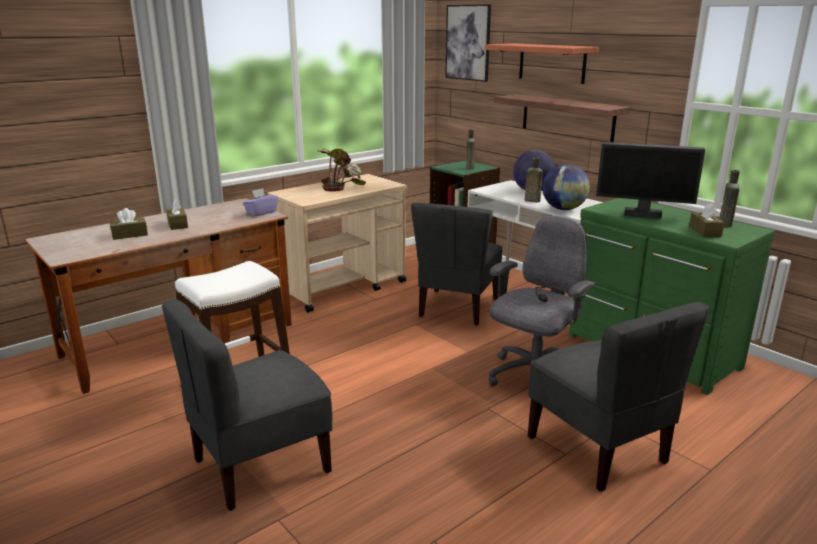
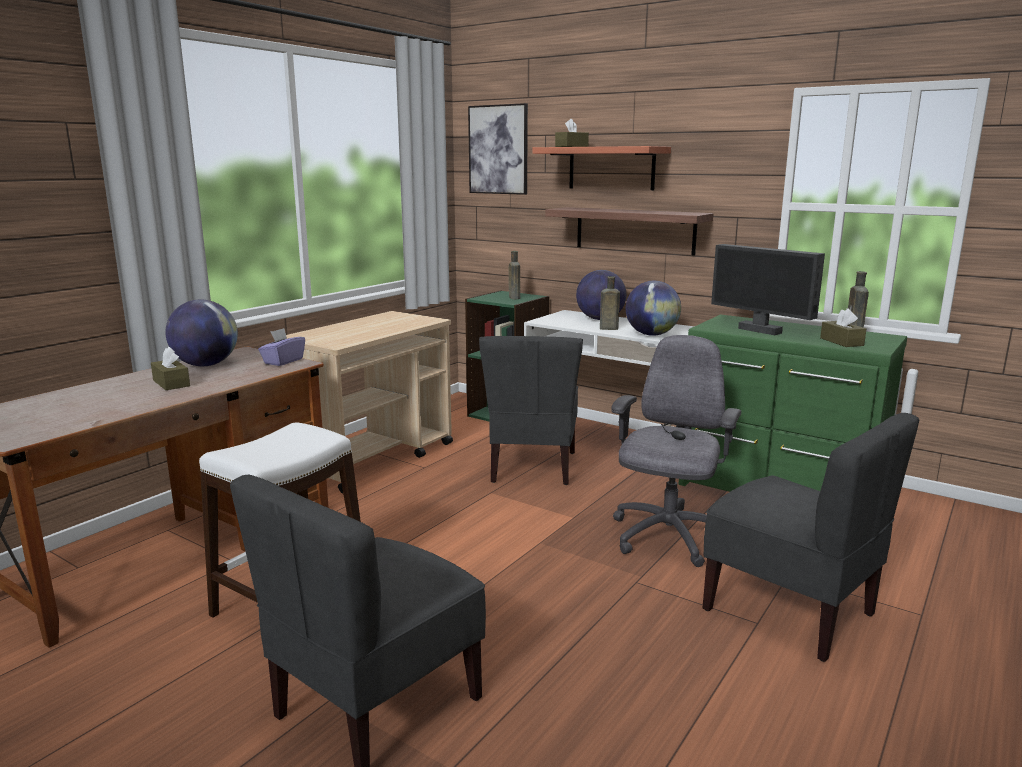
camera: 15 degrees left, 5 degrees down
brown tissue box [110,208,148,240] -> brown tissue box moved to [555,118,589,147]
potted plant [318,148,366,192] -> none
monitor [596,142,705,219] -> monitor turned 45 degrees clockwise [711,244,825,335]
none -> globe [165,299,238,366]

